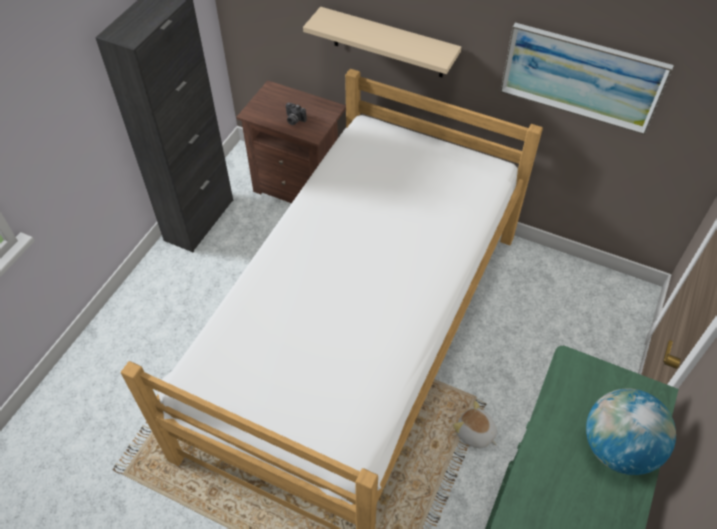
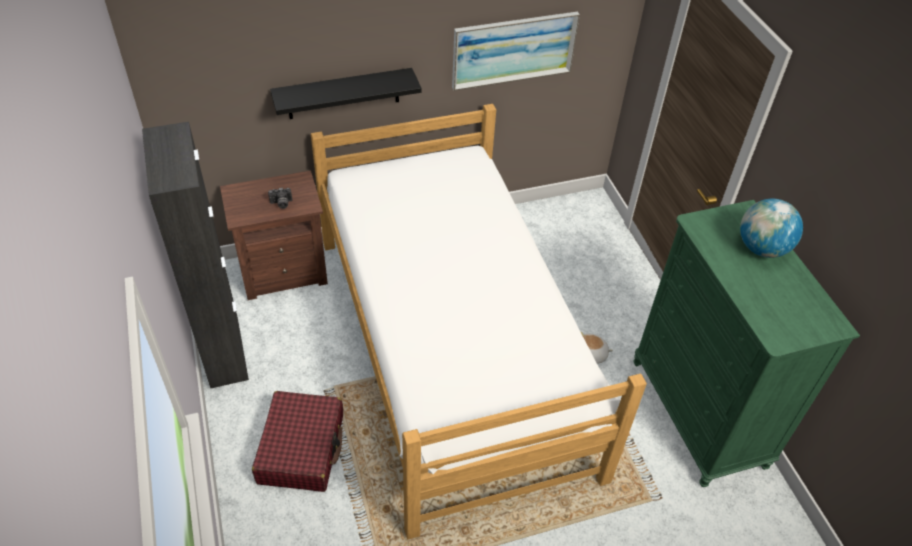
camera: 45 degrees left, 5 degrees down
beige shelf [303,7,461,77] -> black shelf [270,68,422,119]
none -> red suitcase [252,391,343,492]

